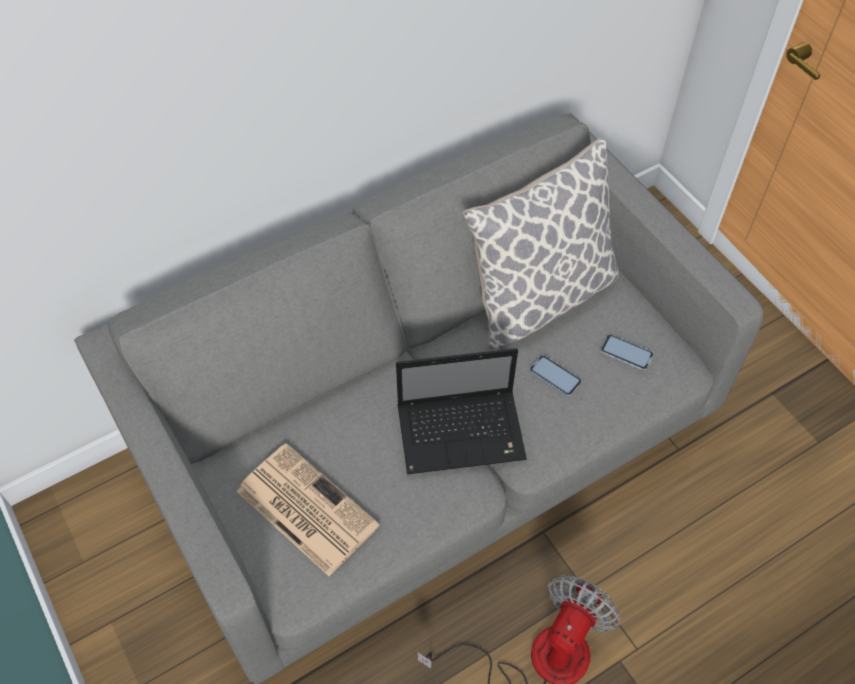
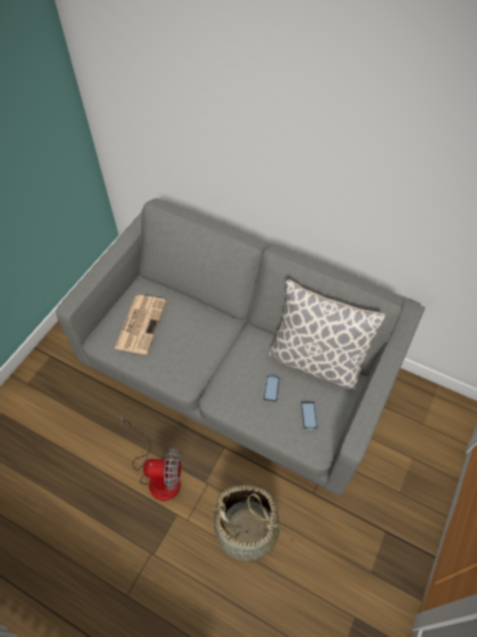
camera: 60 degrees right, 0 degrees up
laptop [396,348,527,474] -> none
none -> basket [210,485,294,562]

